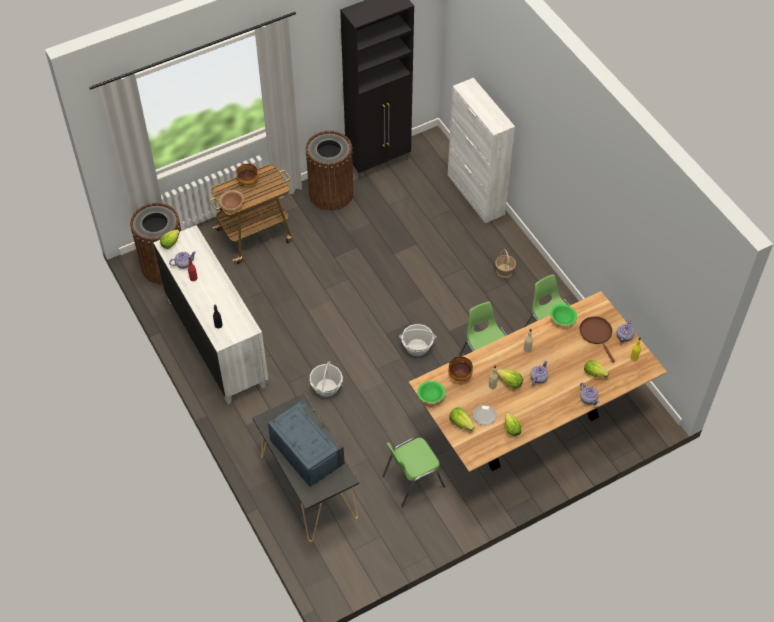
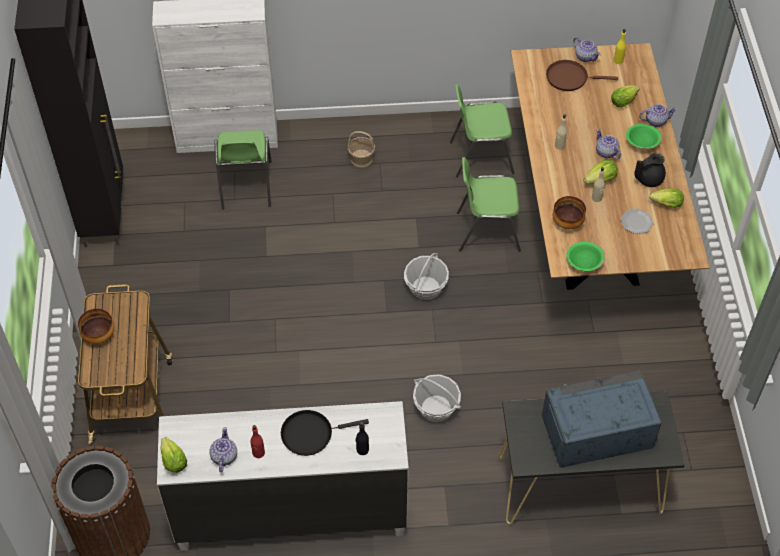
camera: 65 degrees left, 0 degrees up
brown bowl [219,190,244,210] -> none
brown trash can [306,131,353,211] -> none
green chair [382,438,445,507] -> green chair moved to [214,130,272,209]
lettuce [449,407,475,431] -> none
green bowl [550,304,577,326] -> green bowl moved to [626,124,662,149]
none -> black frying pan [281,410,369,456]
none -> black teapot [634,153,666,187]

